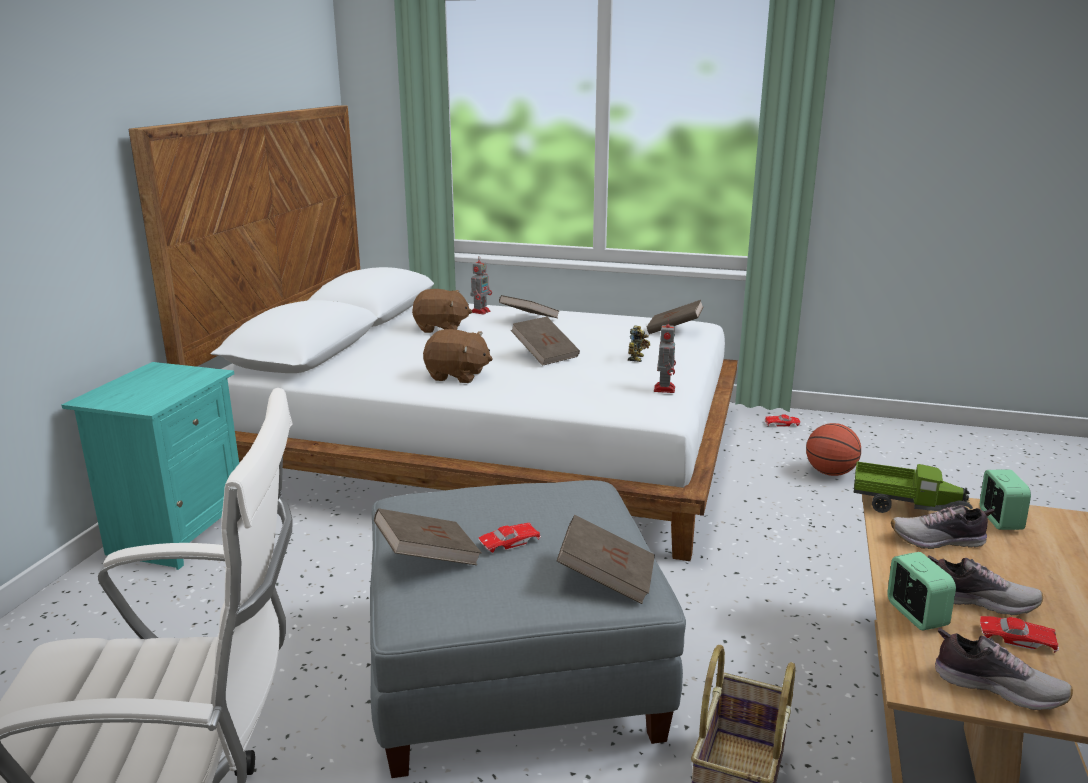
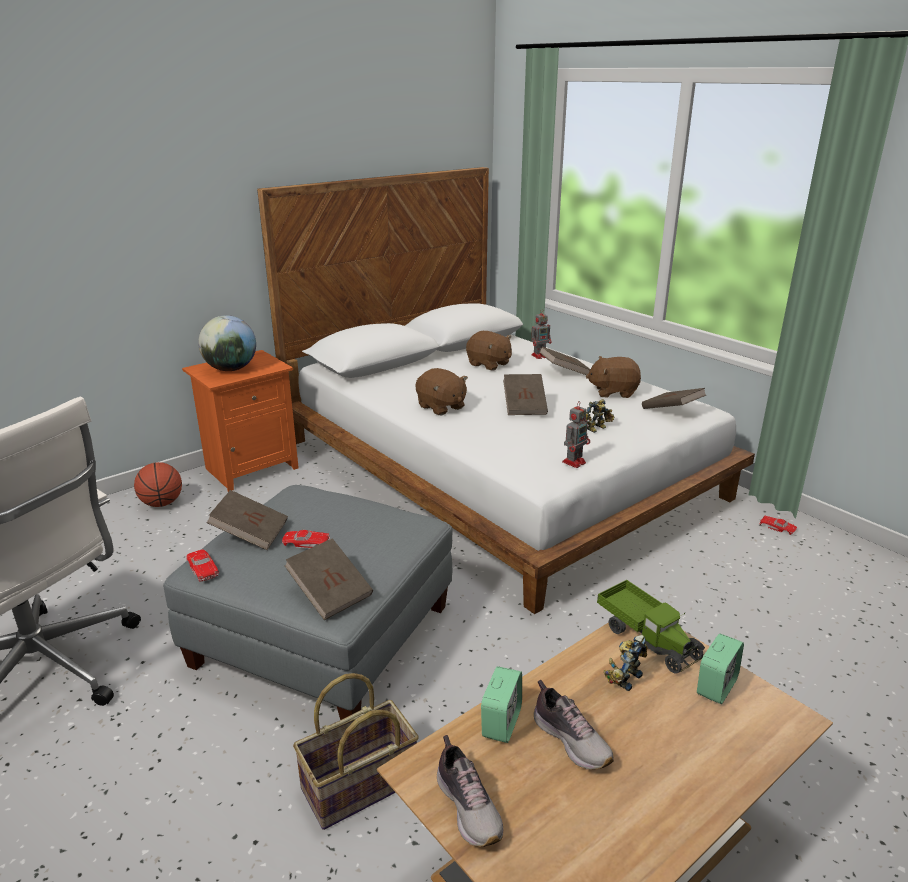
camera: 35 degrees right, 5 degrees up
turquoise nightstand [62,362,239,570] -> orange nightstand [182,350,299,492]
basketball [806,423,861,476] -> basketball moved to [134,462,182,507]
shoe [891,504,994,549] -> toy robot [604,635,648,691]
red toy car [980,616,1059,653] -> red toy car moved to [186,549,219,582]
none -> globe [198,315,256,371]
none -> brown plush toy [586,356,641,398]

